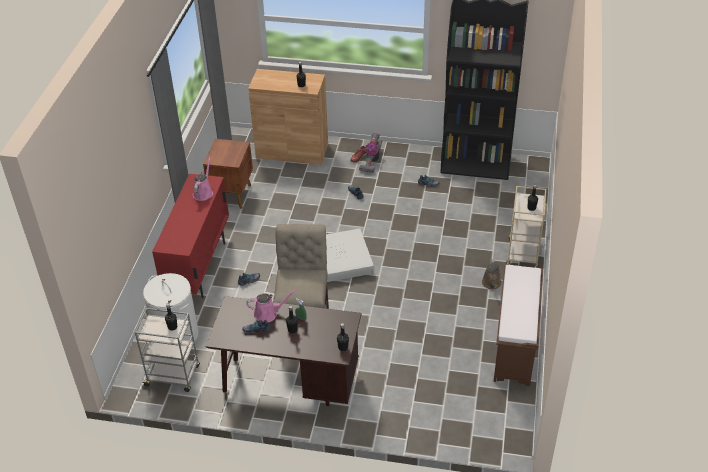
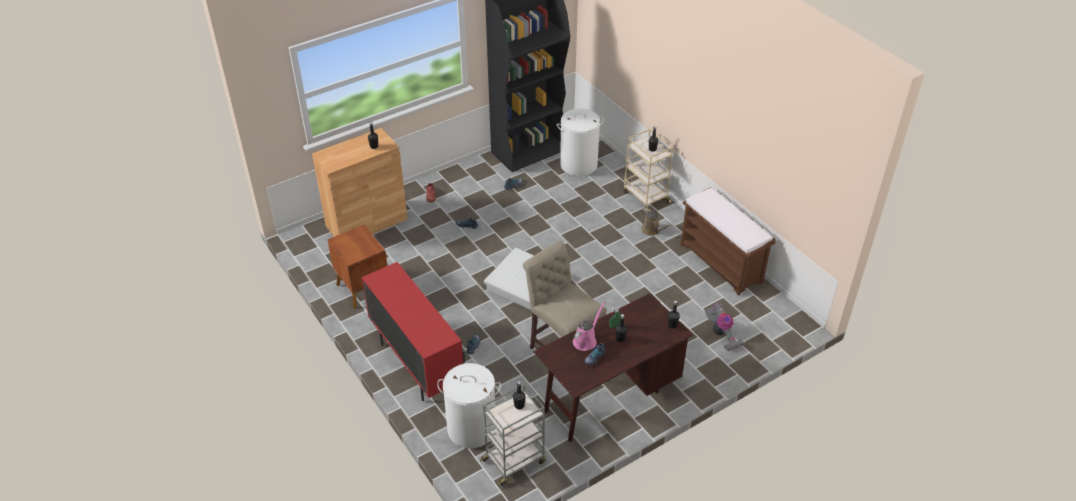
camera: 45 degrees left, 0 degrees up
pink watering can [193,157,213,201] -> none
vacuum cleaner [359,133,382,173] -> vacuum cleaner moved to [704,302,744,352]
none -> white laundry basket [557,108,604,176]

